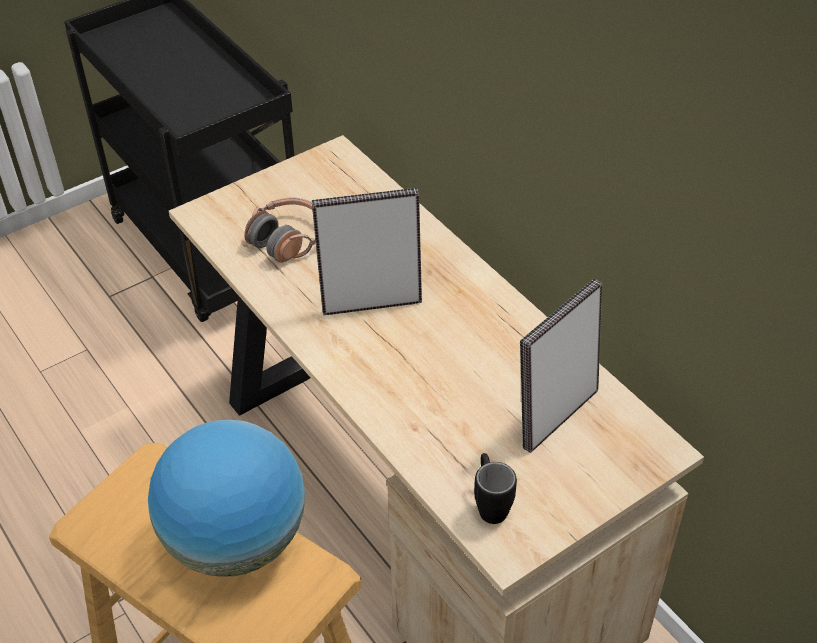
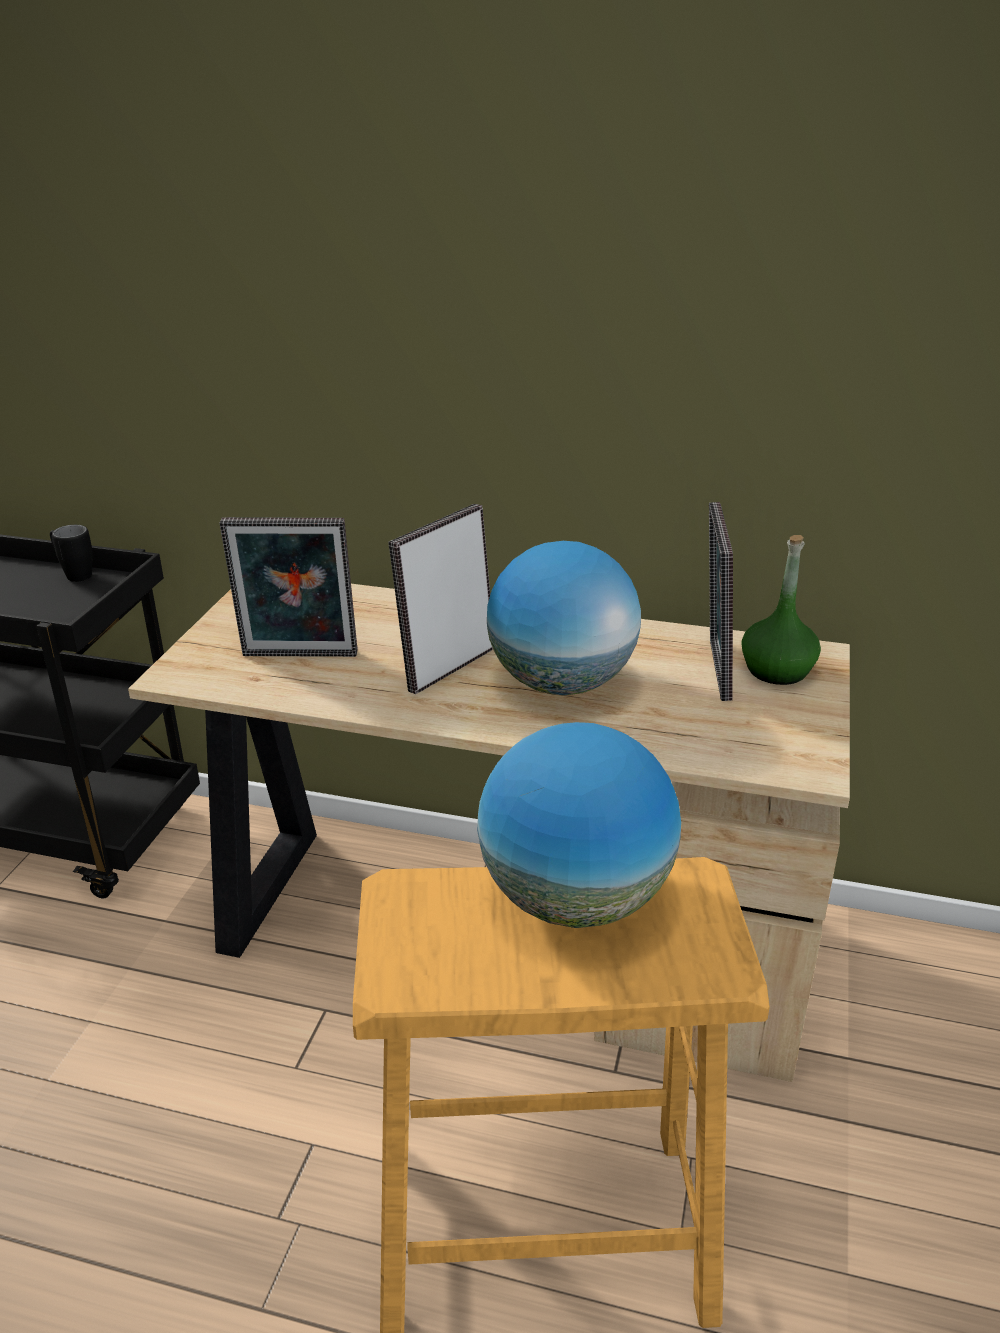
camera: 40 degrees left, 15 degrees down
headphones [244,197,316,262] -> picture frame [220,517,358,657]
black mug [474,453,517,524] -> black mug moved to [50,525,92,582]
none -> globe [487,541,641,695]
none -> green bottle [741,535,821,685]

